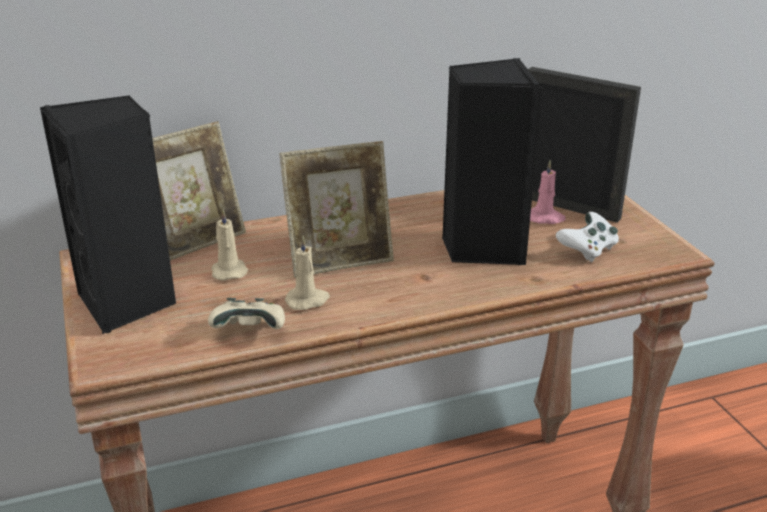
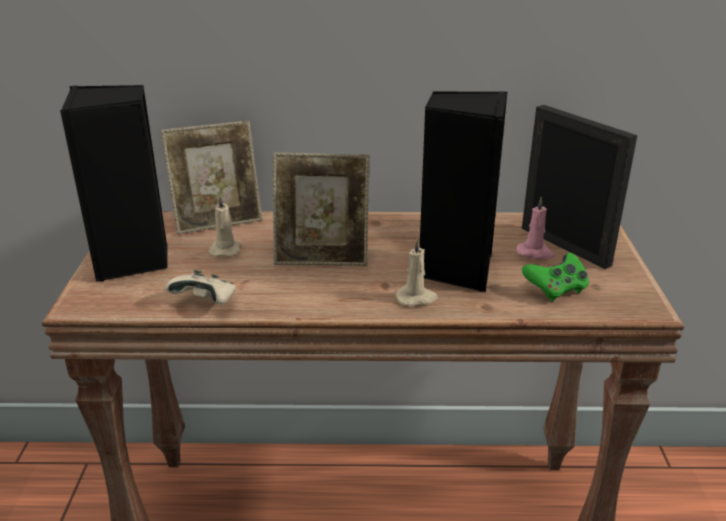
camera: 20 degrees right, 0 degrees up
beige candle [285,236,330,310] -> beige candle moved to [396,238,438,306]
white game controller [556,212,619,262] -> green game controller [522,253,589,302]

